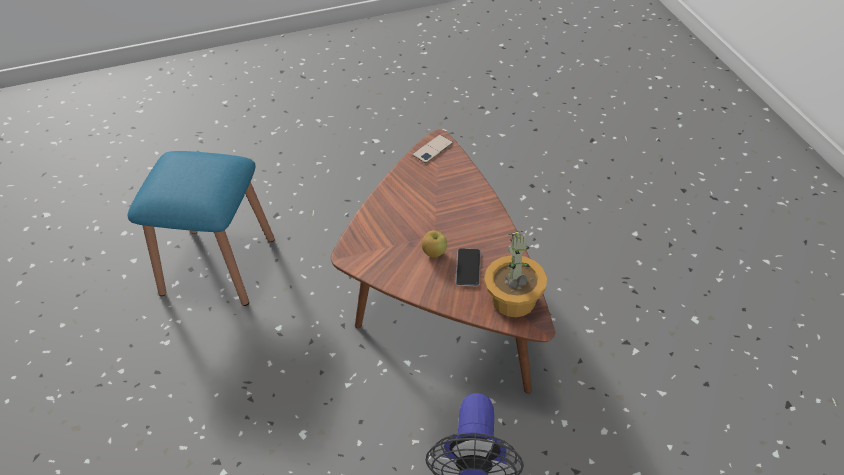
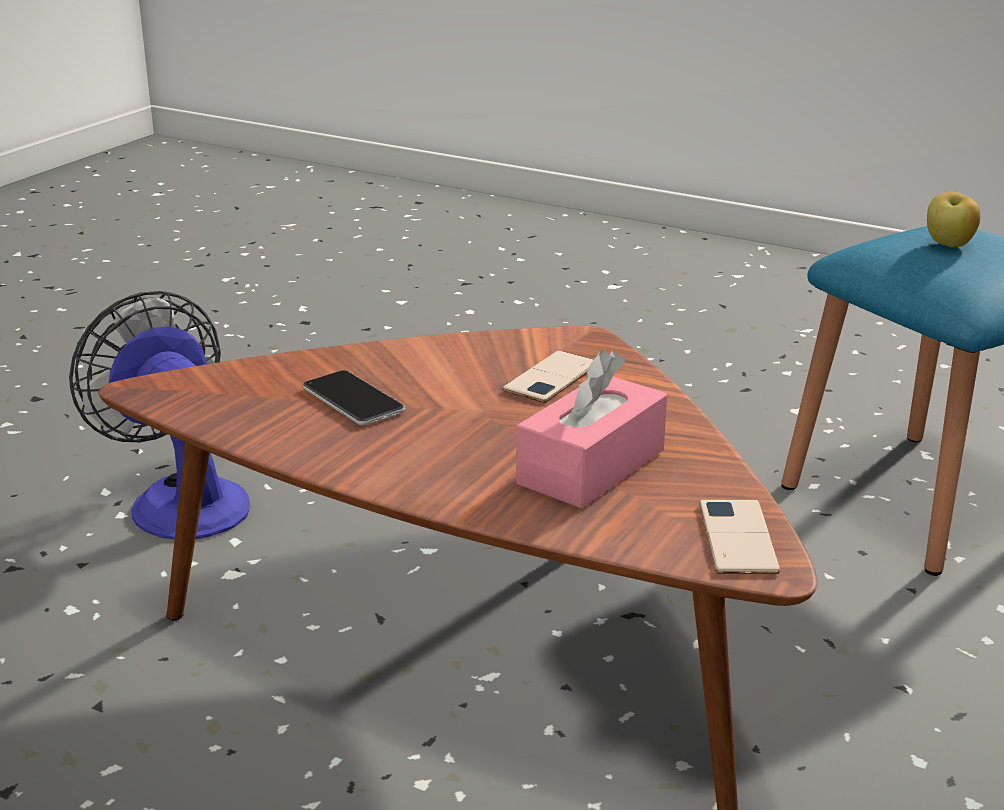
camera: 135 degrees right, 20 degrees down
apple [422,230,447,257] -> apple moved to [927,192,980,248]
potted plant [484,231,547,317] -> none
none -> phone [502,351,593,403]
none -> pink tissue box [516,351,667,509]

